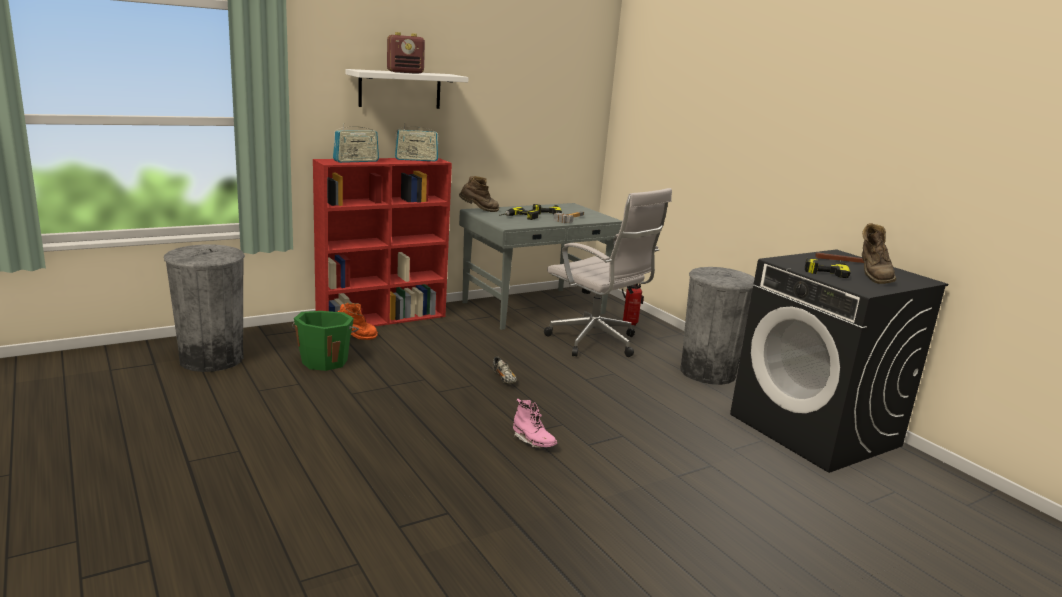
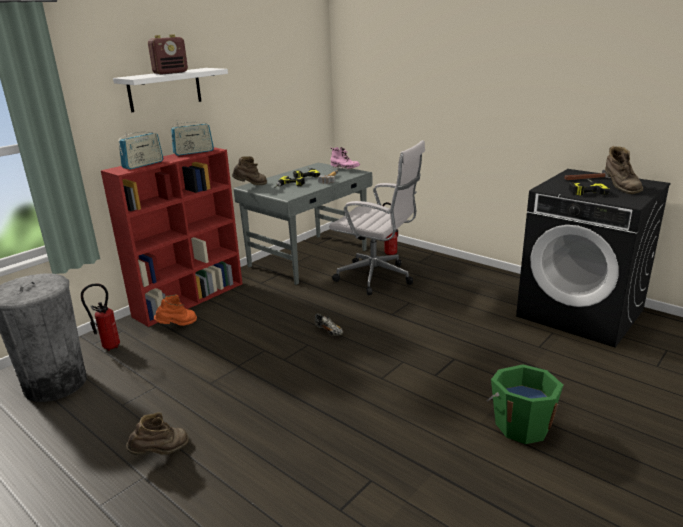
camera: 15 degrees left, 5 degrees up
green bucket [292,311,359,371] -> green bucket moved to [486,364,563,444]
pink boot [513,399,557,448] -> pink boot moved to [330,147,360,170]
grey trash can [680,267,755,385] -> none
none -> fire extinguisher [81,283,120,351]
none -> brown boot [126,412,189,455]

